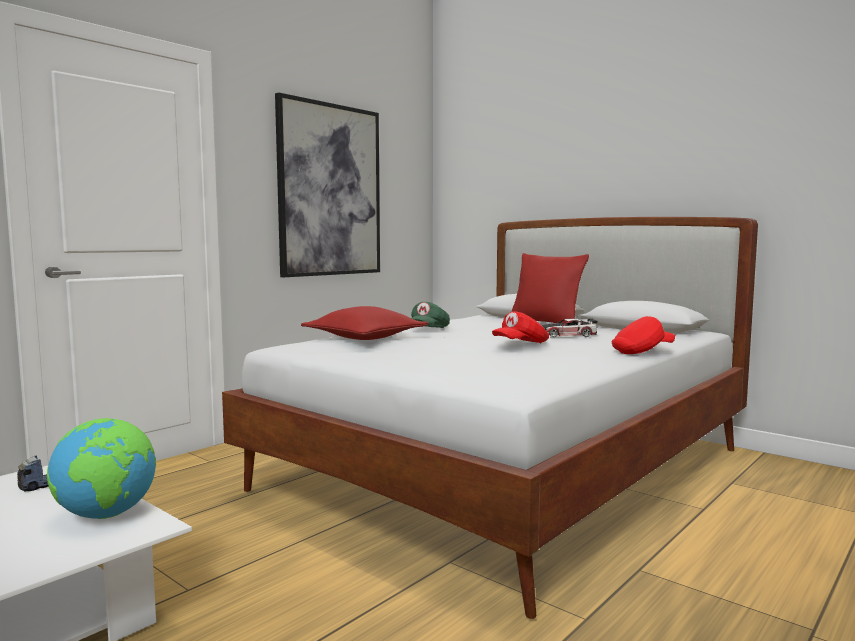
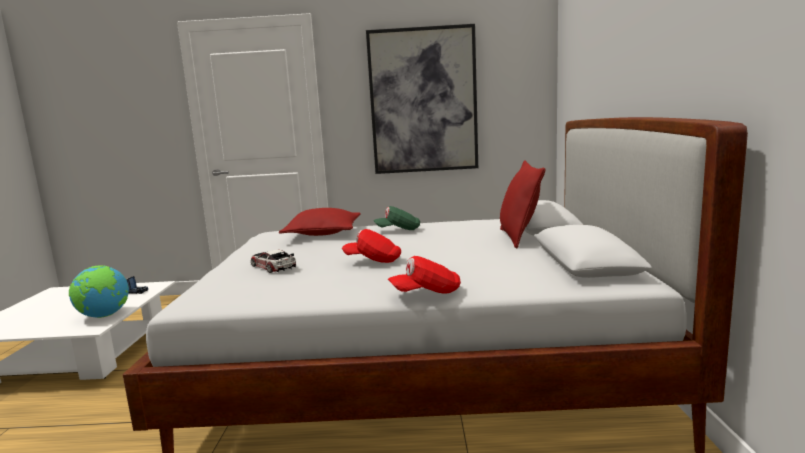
camera: 50 degrees right, 5 degrees up
toy car [542,319,597,337] -> toy car moved to [251,250,296,273]
red cap [611,316,675,354] -> red cap turned 135 degrees clockwise [388,256,461,294]

